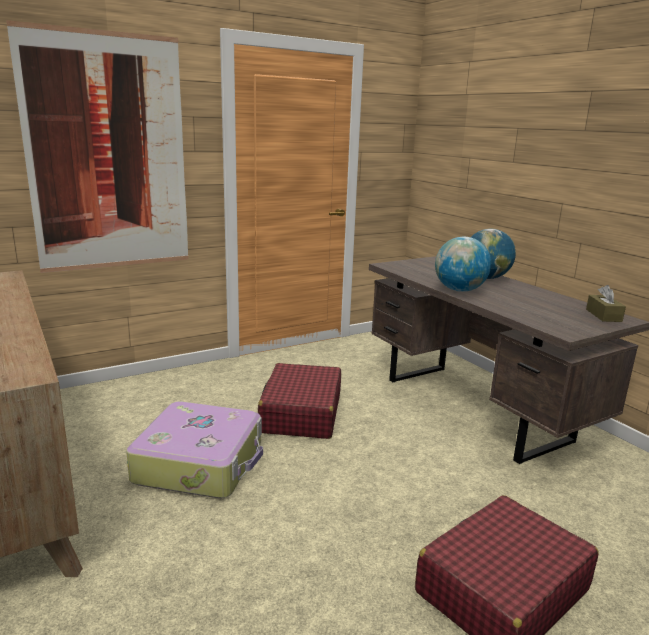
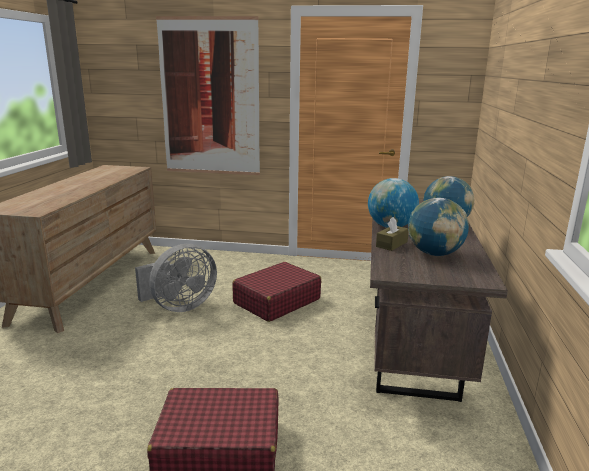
camera: 40 degrees right, 0 degrees up
suitcase [126,401,263,498] -> grey fan [135,244,217,312]
brown tissue box [586,285,626,322] -> brown tissue box moved to [376,217,409,251]
none -> globe [408,198,469,256]

